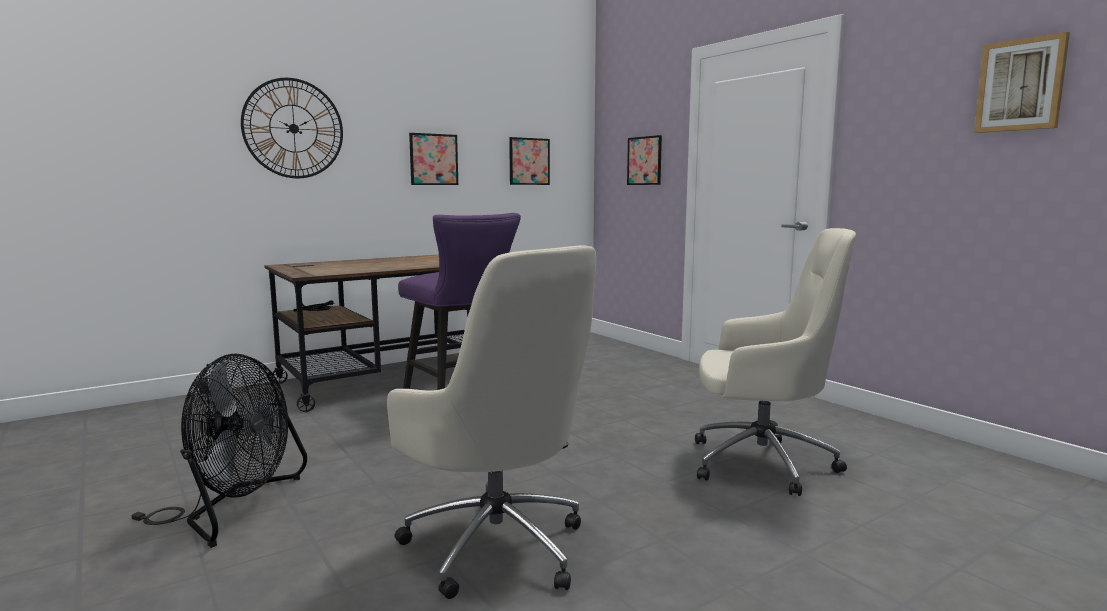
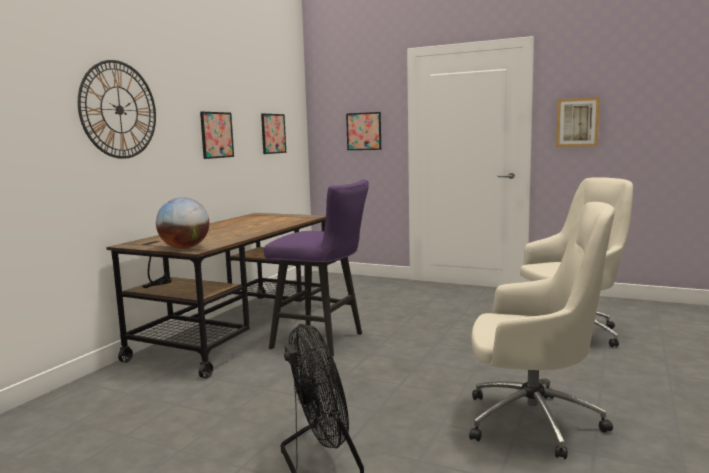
camera: 30 degrees left, 0 degrees up
picture [974,32,1070,133] -> picture moved to [556,97,600,147]
none -> globe [156,197,209,249]

